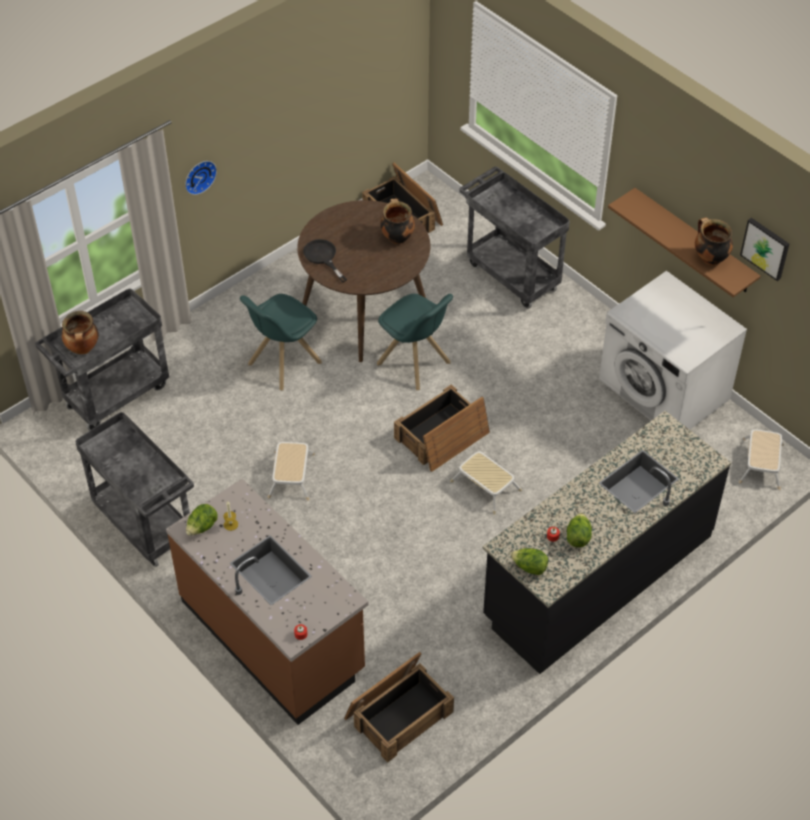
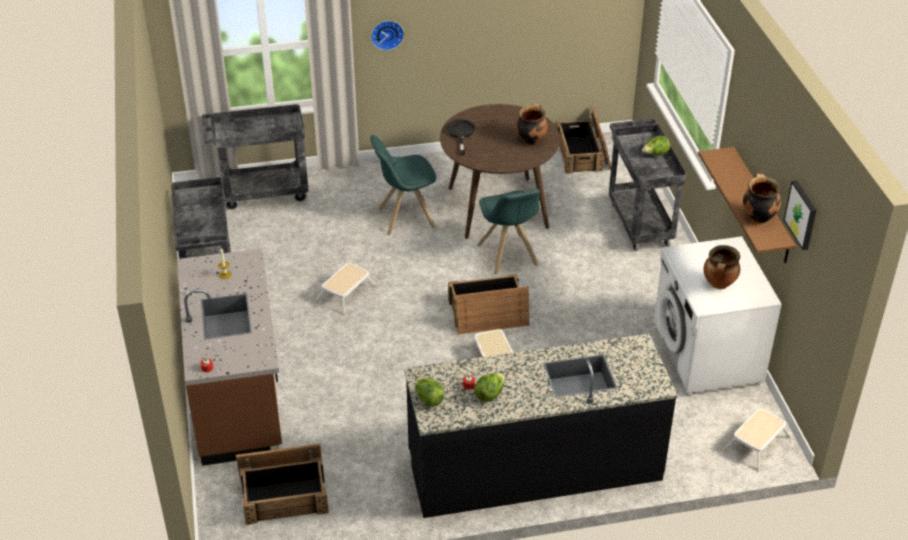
camera: 30 degrees right, 10 degrees down
cooking pot [62,311,98,354] -> cooking pot moved to [703,245,740,289]
lettuce [186,504,218,536] -> lettuce moved to [642,135,670,156]

